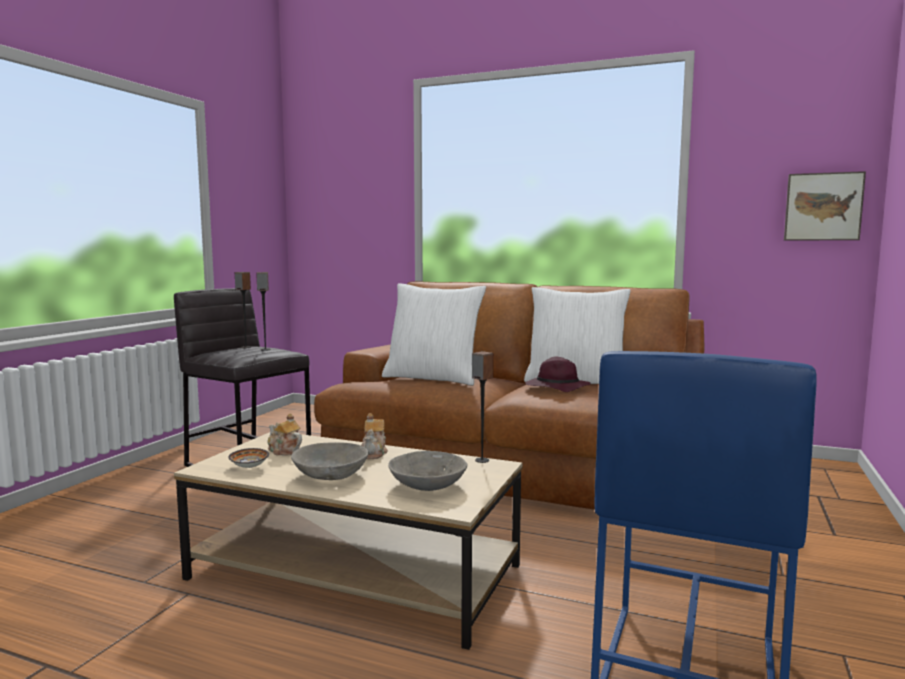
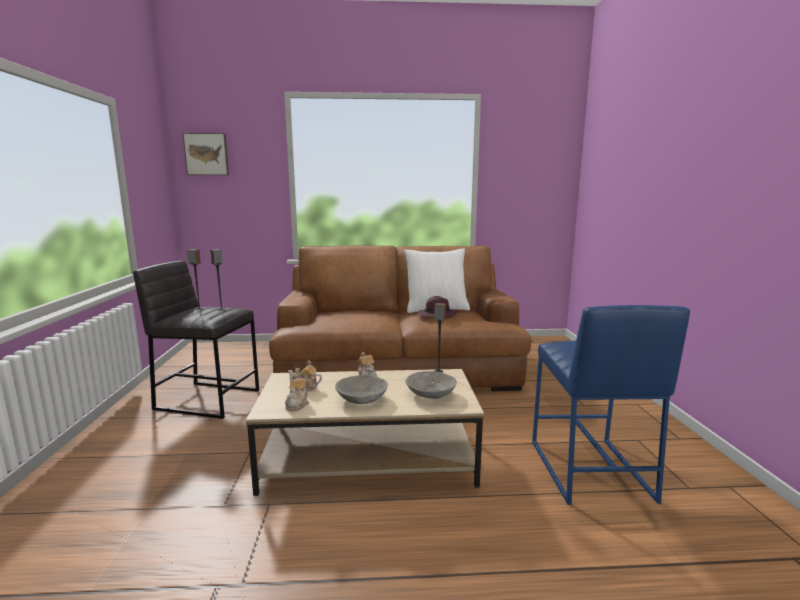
camera: 25 degrees left, 5 degrees up
bowl [228,448,269,468] -> teapot [285,374,309,411]
white pillow [382,283,486,386] -> none
picture [784,171,866,240] -> picture moved to [183,133,229,175]

